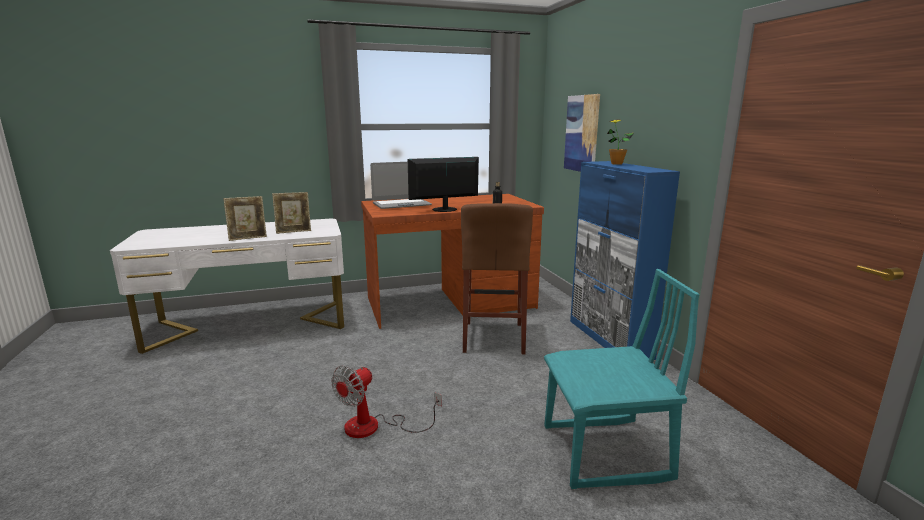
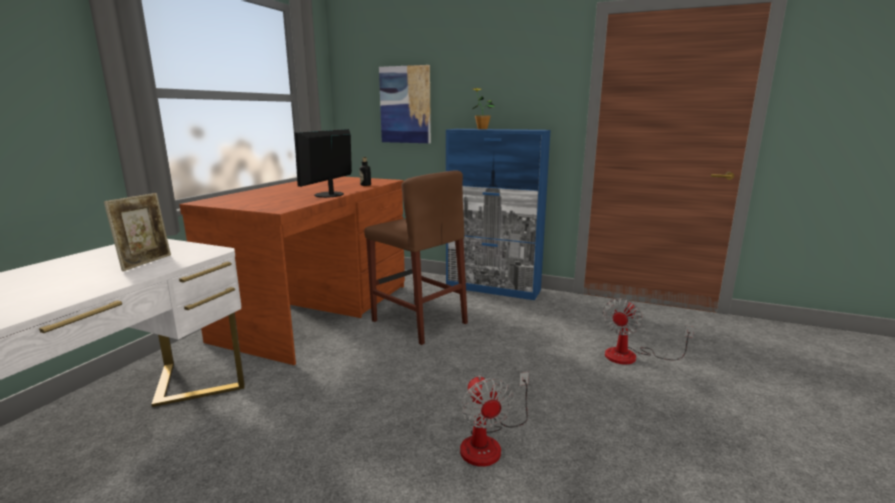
camera: 50 degrees left, 0 degrees up
picture frame [223,196,267,241] -> none
laptop [370,162,432,209] -> none
turquoise chair [544,269,700,489] -> fan [602,298,694,364]

